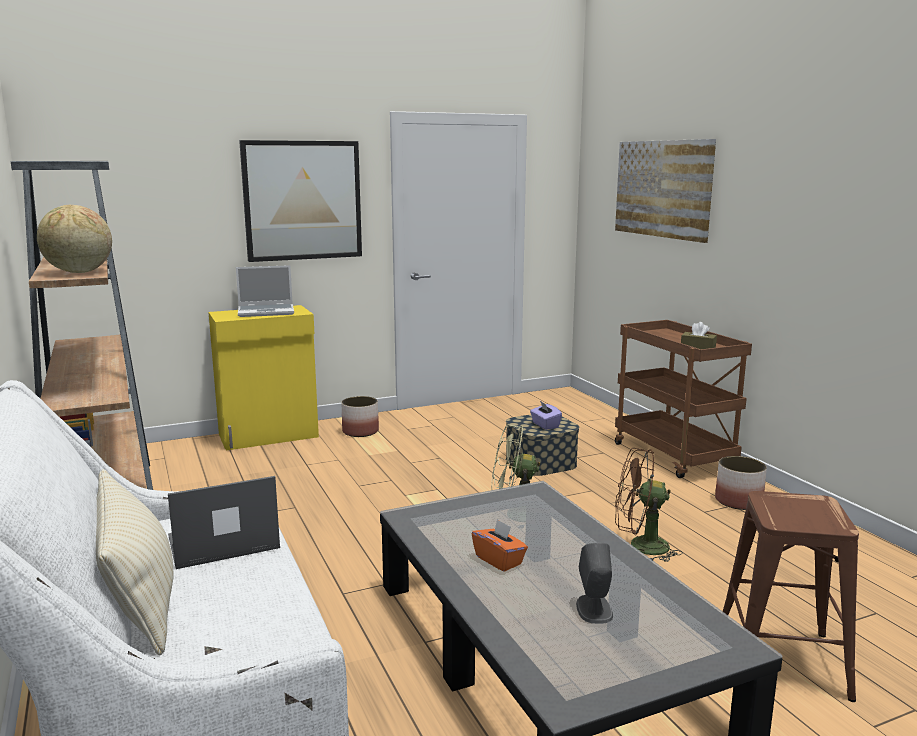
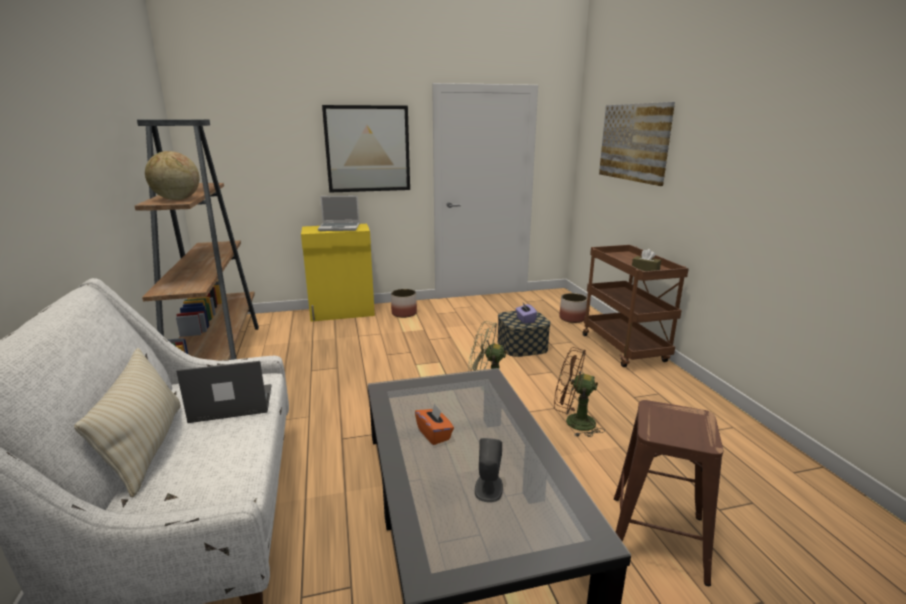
camera: 10 degrees right, 5 degrees up
planter [715,456,767,510] -> planter moved to [559,293,587,323]

